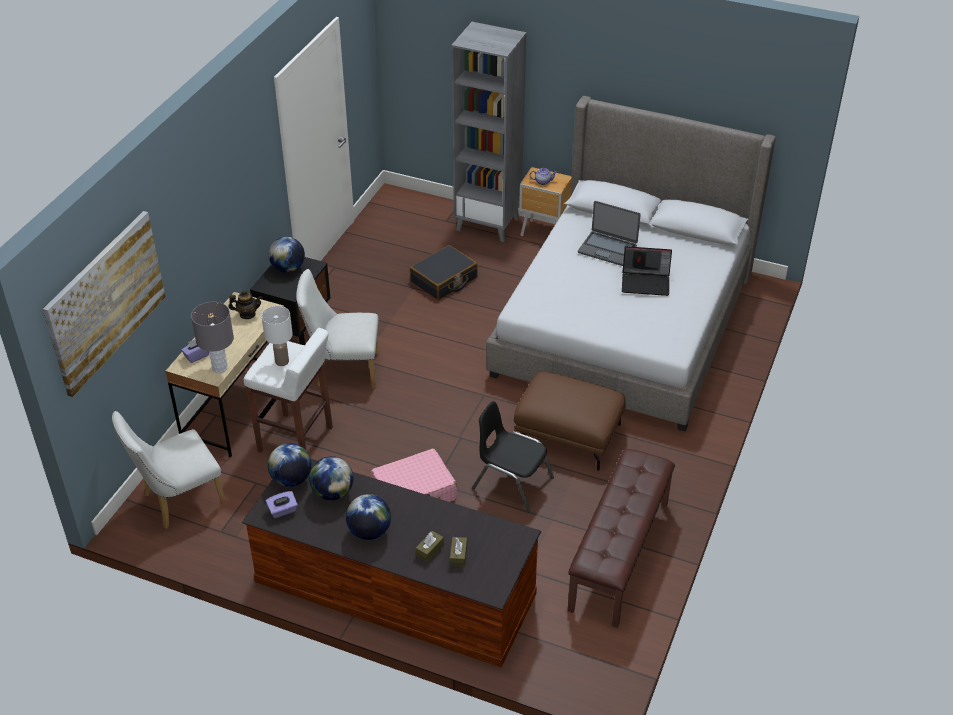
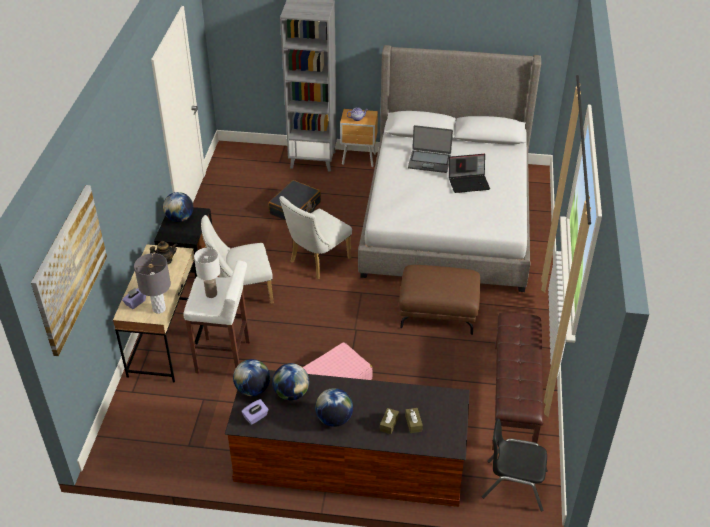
camera: 15 degrees left, 0 degrees up
white chair [112,411,226,529] -> white chair moved to [279,196,352,279]
black chair [472,401,554,513] -> black chair moved to [482,418,548,512]

